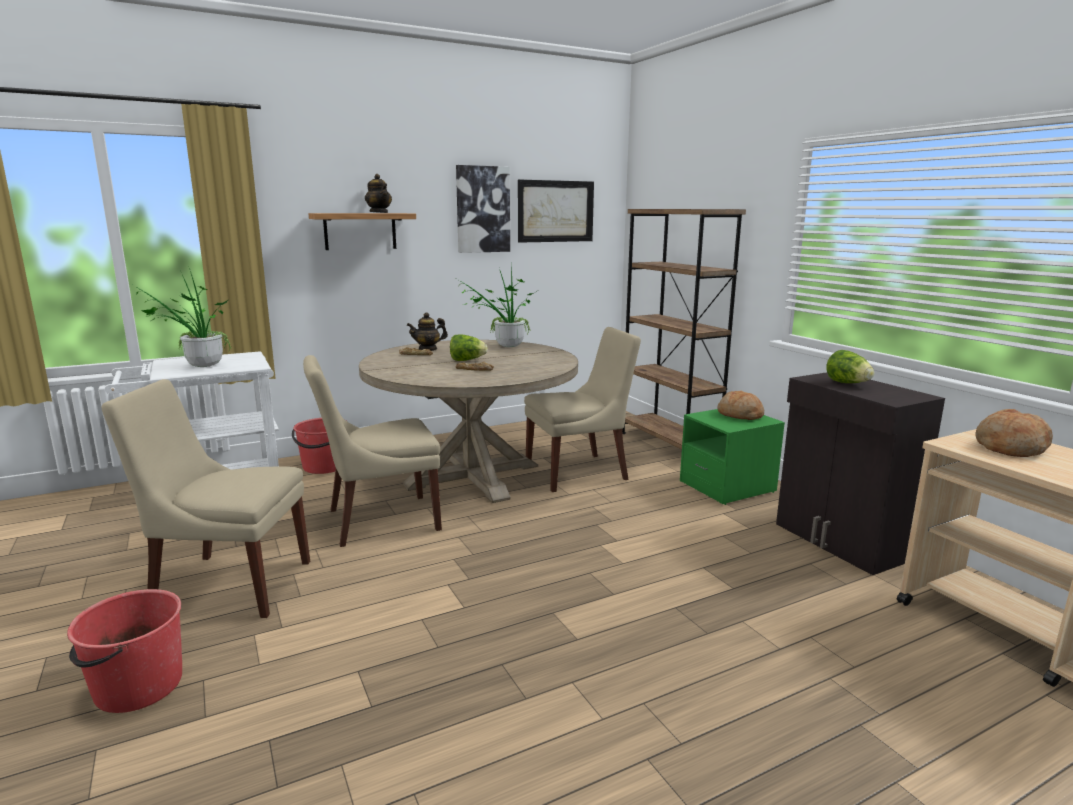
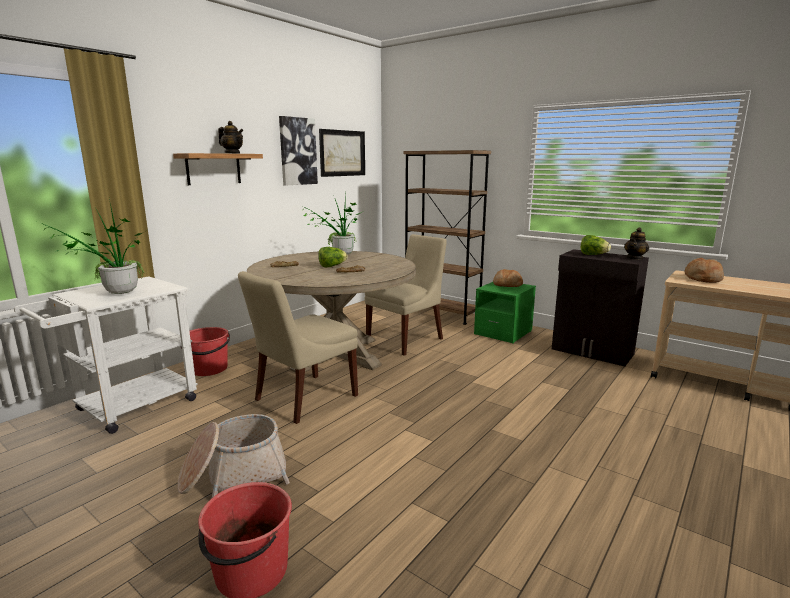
camera: 25 degrees left, 0 degrees up
beige chair [102,379,310,618] -> basket [177,414,290,498]
teapot [407,312,448,351] -> teapot moved to [624,227,649,260]

